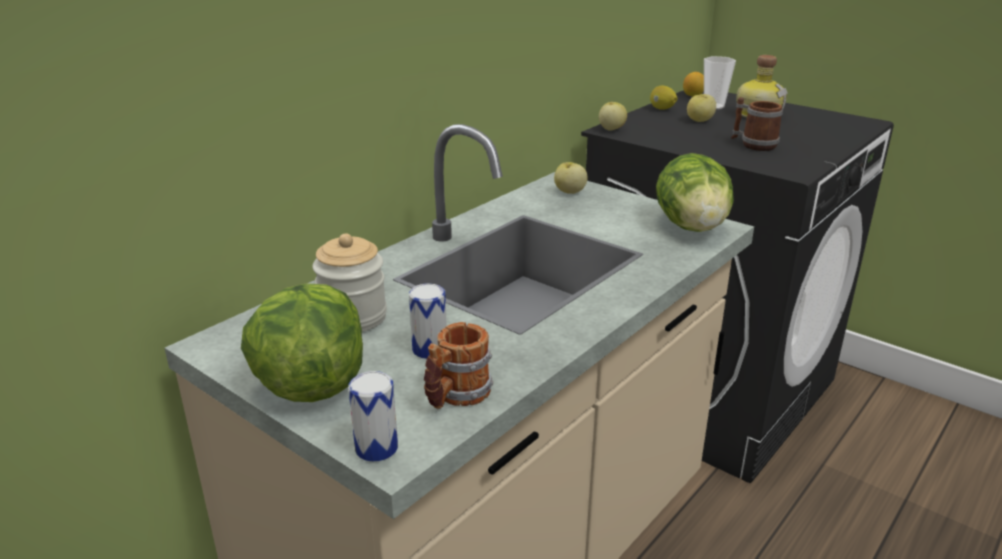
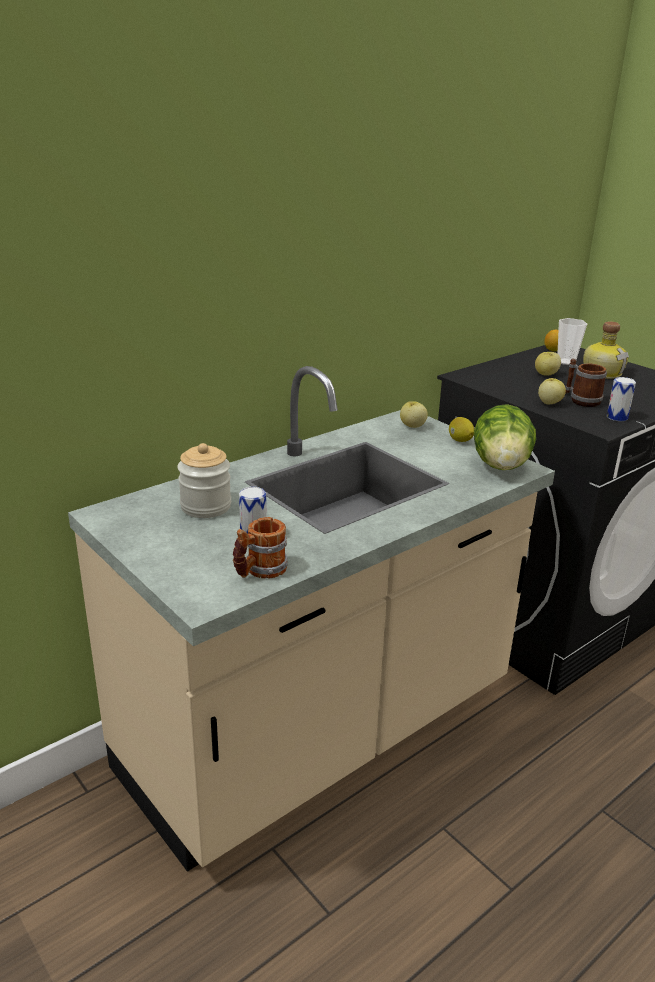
camera: 10 degrees right, 0 degrees up
lettuce [241,283,363,402] -> none
can [348,371,398,462] -> can moved to [607,377,636,421]
apple [599,102,627,131] -> apple moved to [538,378,566,405]
lemon [650,86,678,110] -> lemon moved to [449,417,474,442]

